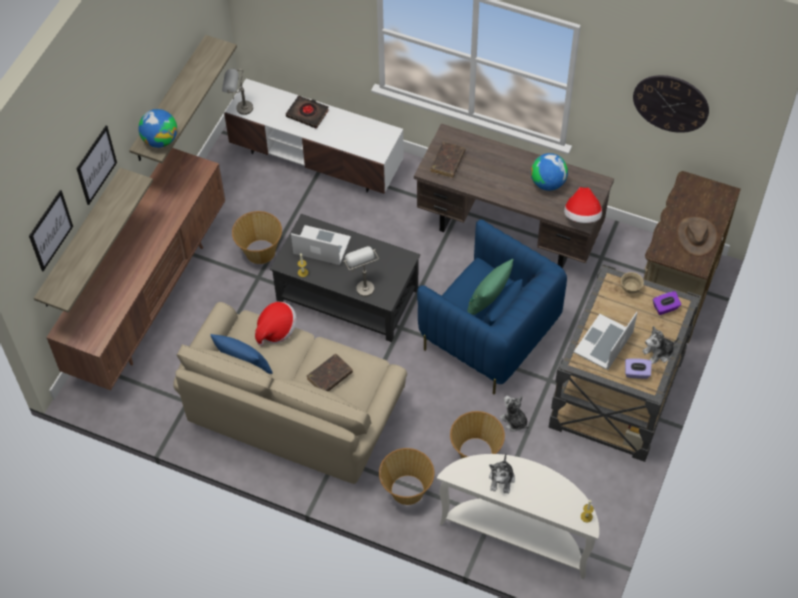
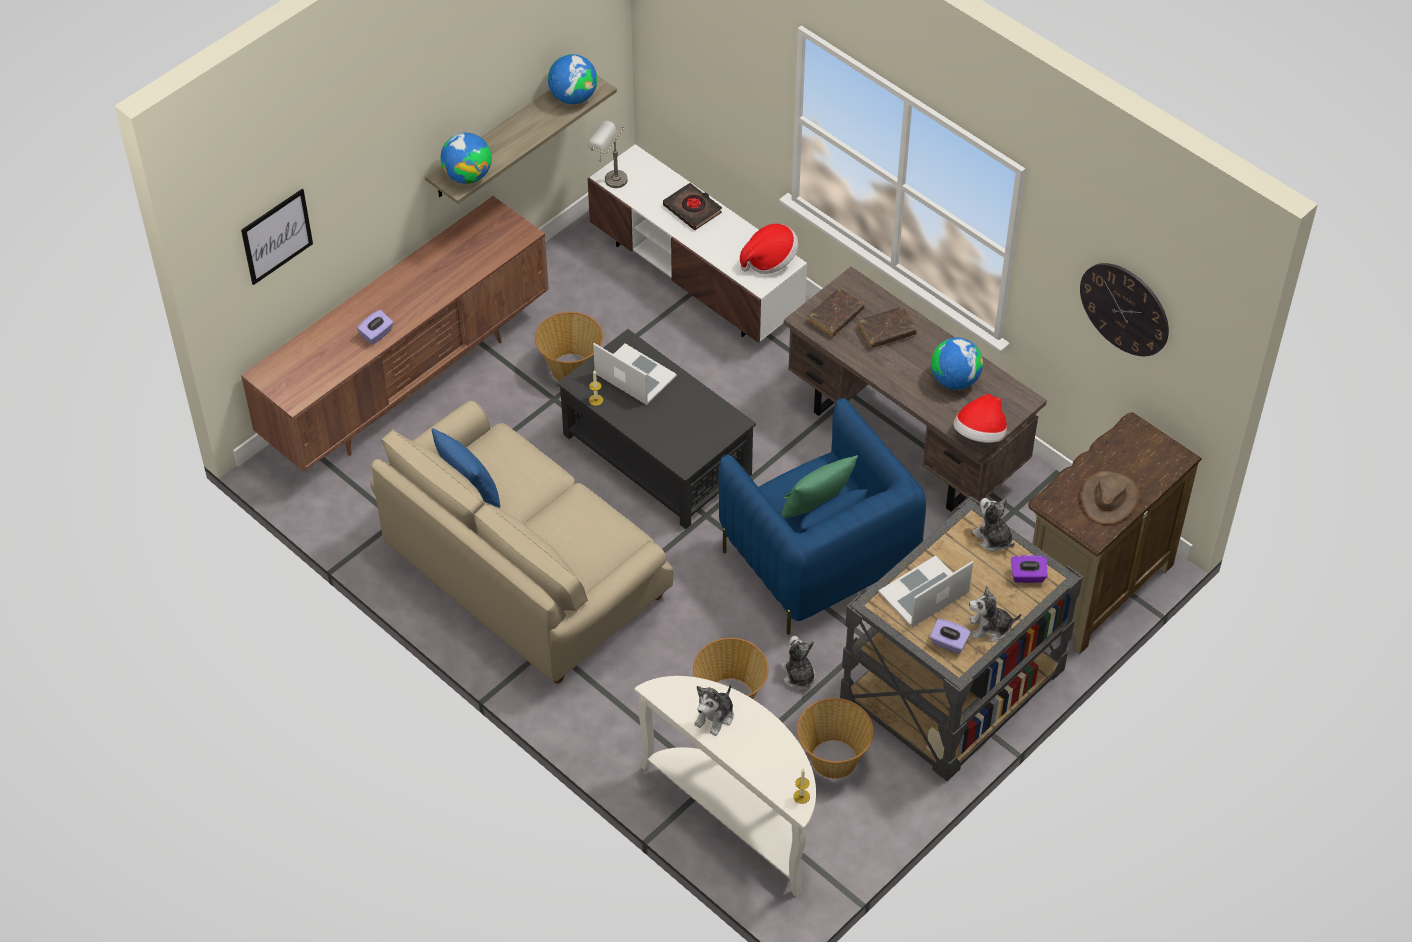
camera: 20 degrees right, 5 degrees down
shelf [34,168,153,313] -> none
picture [76,126,117,205] -> none
hat [255,302,297,346] -> hat moved to [740,224,798,274]
brown book [307,354,353,392] -> brown book moved to [858,306,917,348]
grey table lamp [343,246,379,297] -> none
basket [379,448,434,505] -> basket moved to [797,698,874,779]
beige bowl [621,272,644,294] -> plush toy [972,498,1015,552]
none -> purple tissue box [357,310,393,345]
none -> globe [548,54,597,104]

